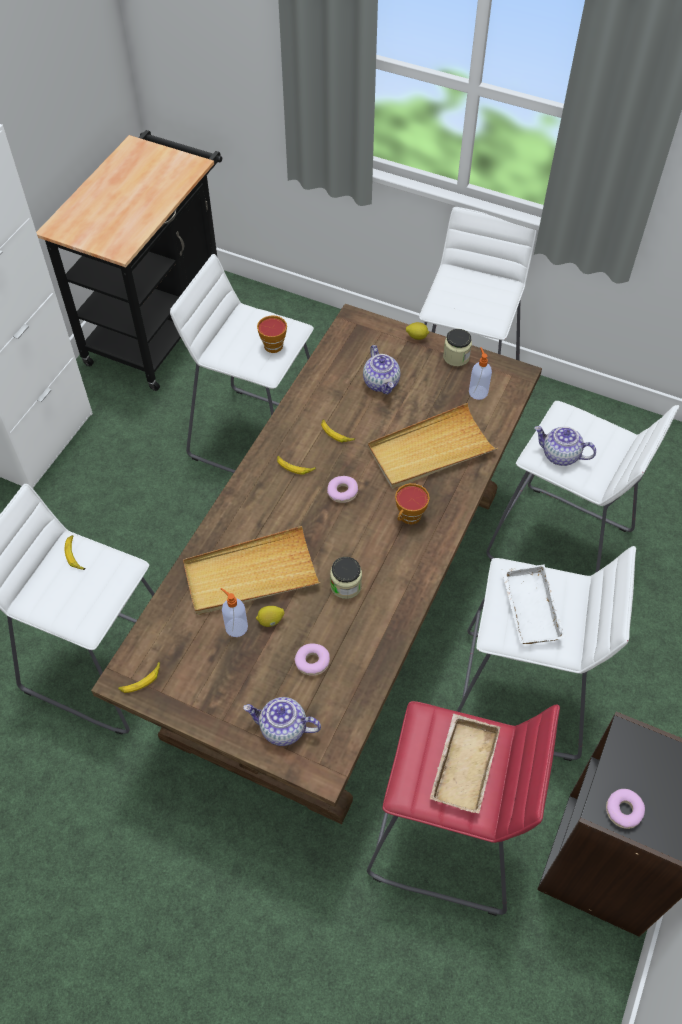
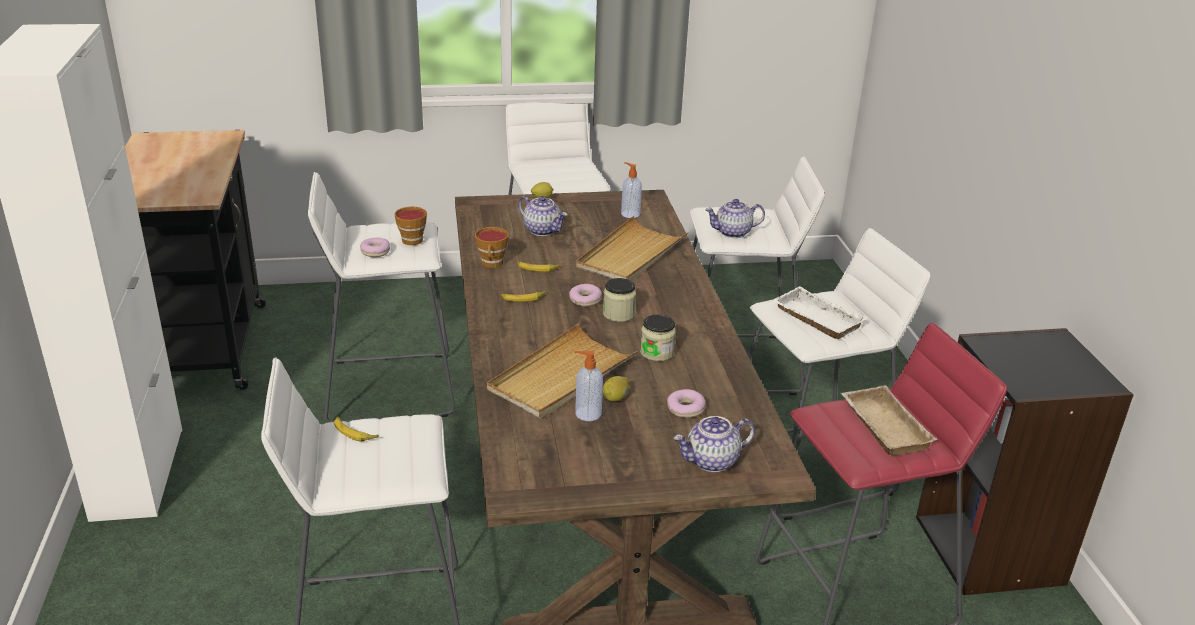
camera: 35 degrees left, 25 degrees down
banana [118,662,160,693] -> none
cup [395,483,430,524] -> cup moved to [475,227,509,268]
jar [443,329,472,366] -> jar moved to [603,278,636,322]
donut [606,789,645,829] -> donut moved to [360,237,390,257]

